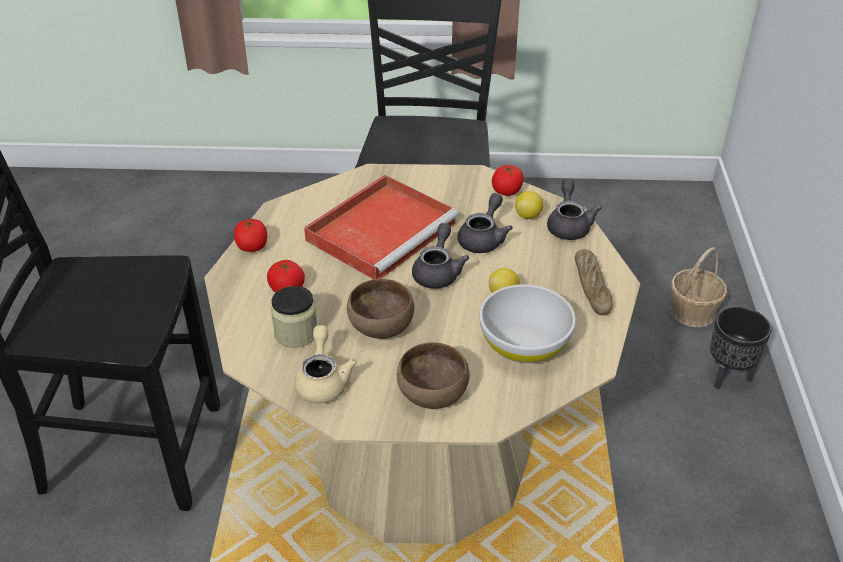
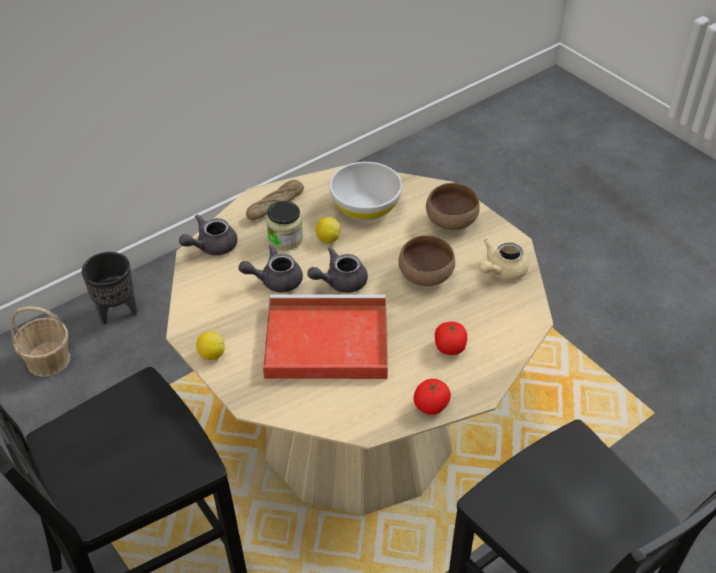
camera: 130 degrees left, 5 degrees up
jar [271,286,317,348] -> jar moved to [266,201,303,251]
tomato [492,165,524,196] -> none
lemon [515,191,543,219] -> lemon moved to [196,331,225,360]

